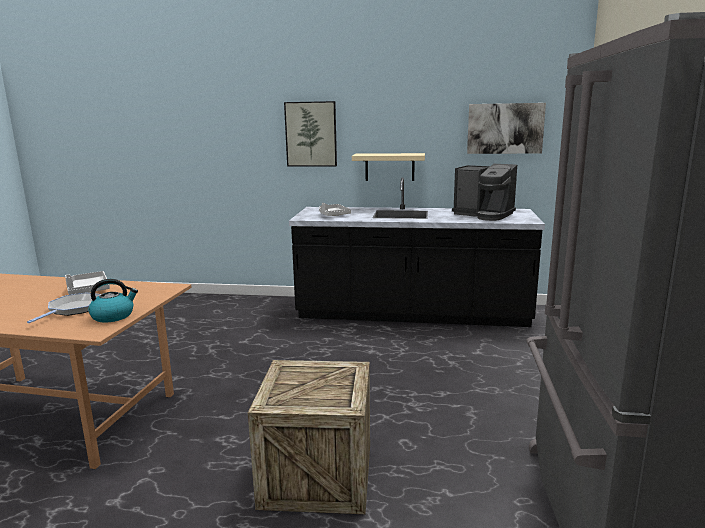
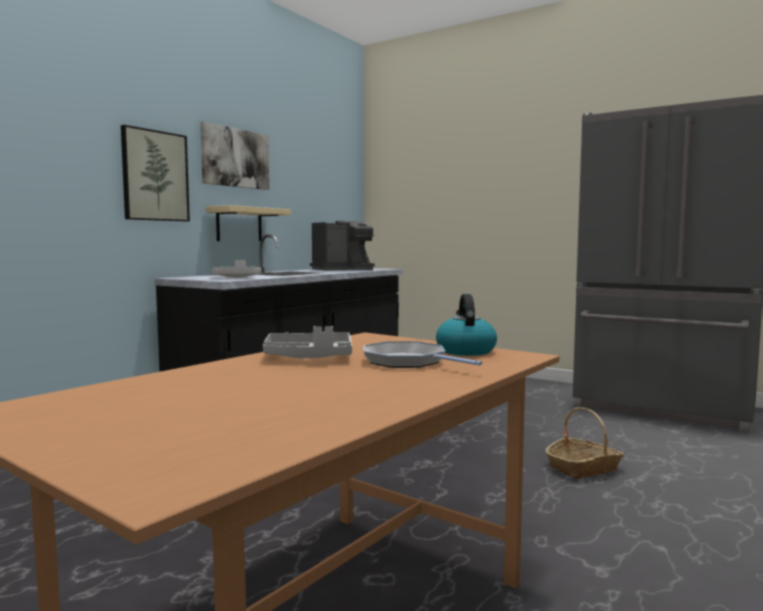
camera: 65 degrees left, 10 degrees down
crate [248,360,370,514] -> basket [545,407,625,479]
picture [467,103,546,154] -> picture moved to [200,122,269,190]

